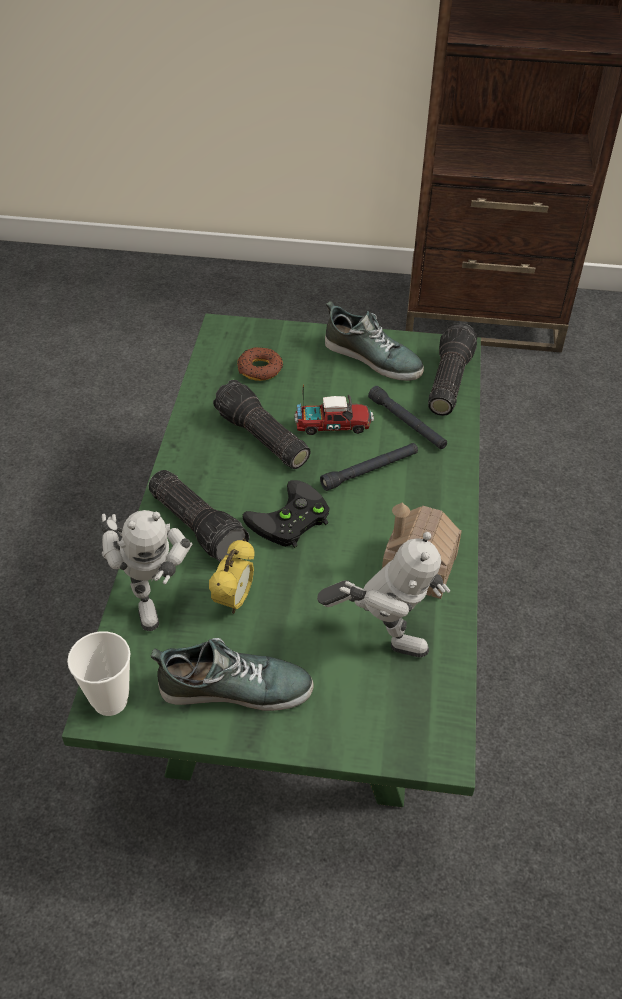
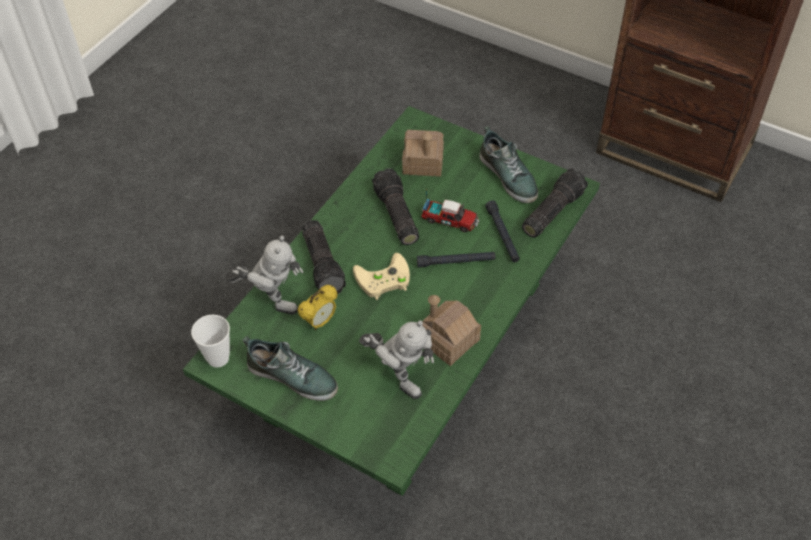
camera: 25 degrees right, 5 degrees up
toy robot [101,510,192,631] -> toy robot turned 75 degrees counterclockwise [225,236,303,314]
donut [237,347,283,381] -> toy house [402,130,444,177]
black game controller [242,480,329,548] -> beige game controller [353,253,410,300]

